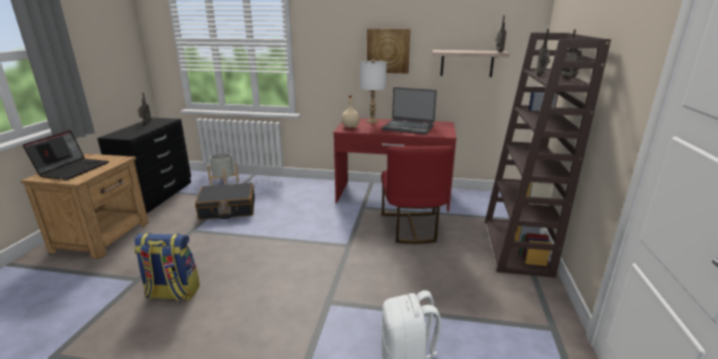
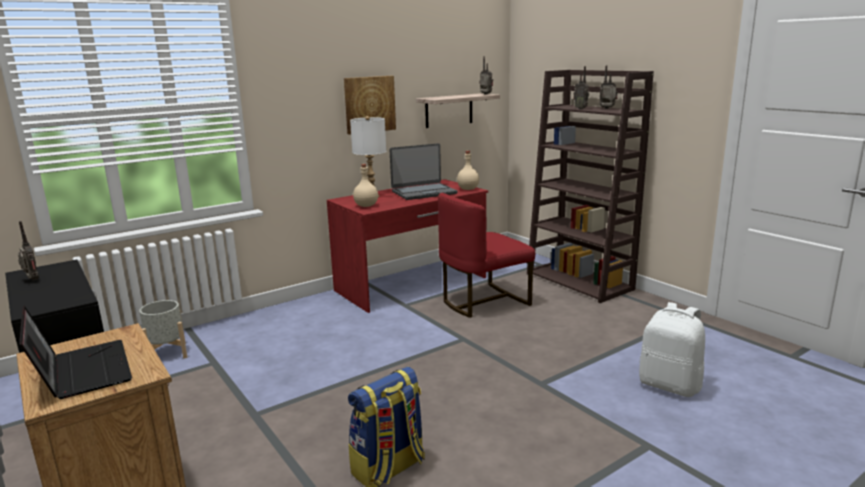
camera: 45 degrees left, 5 degrees down
black suitcase [195,183,255,220] -> none
red chair [381,146,454,244] -> red chair turned 105 degrees clockwise [438,193,535,318]
none -> beige bottle [457,151,479,190]

